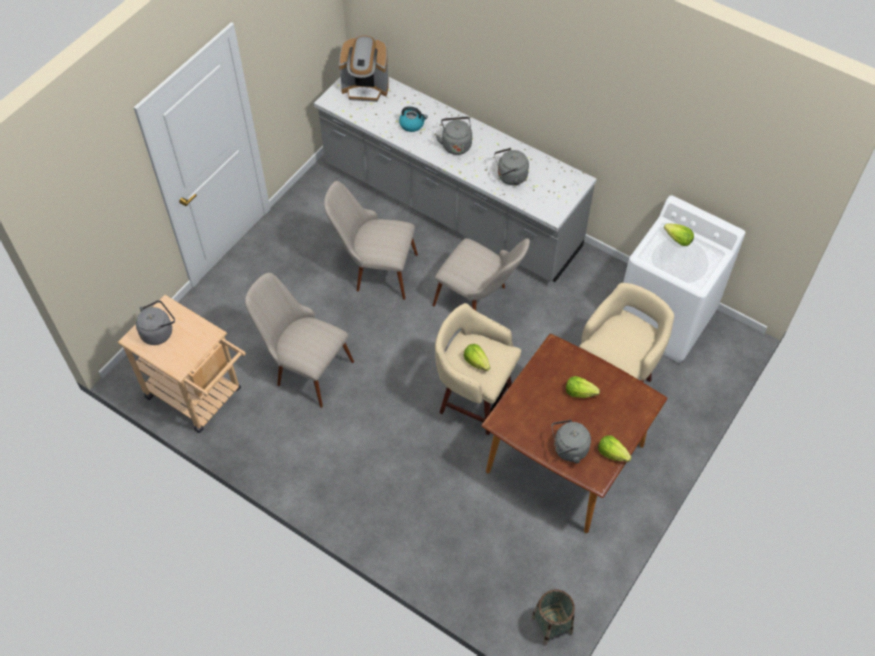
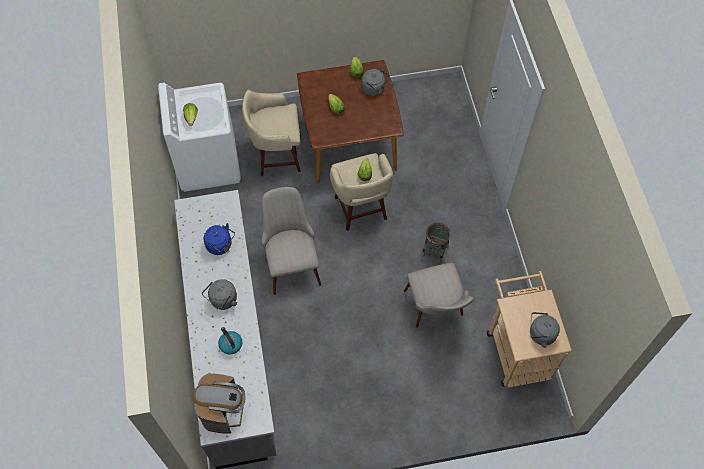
camera: 135 degrees left, 5 degrees up
beige chair [324,181,418,300] -> none
coffee machine [339,35,389,102] -> coffee machine turned 45 degrees clockwise [193,373,246,434]
grey kettle [494,148,529,185] -> blue kettle [204,223,235,255]
basket [531,590,575,645] -> basket moved to [421,223,450,263]

